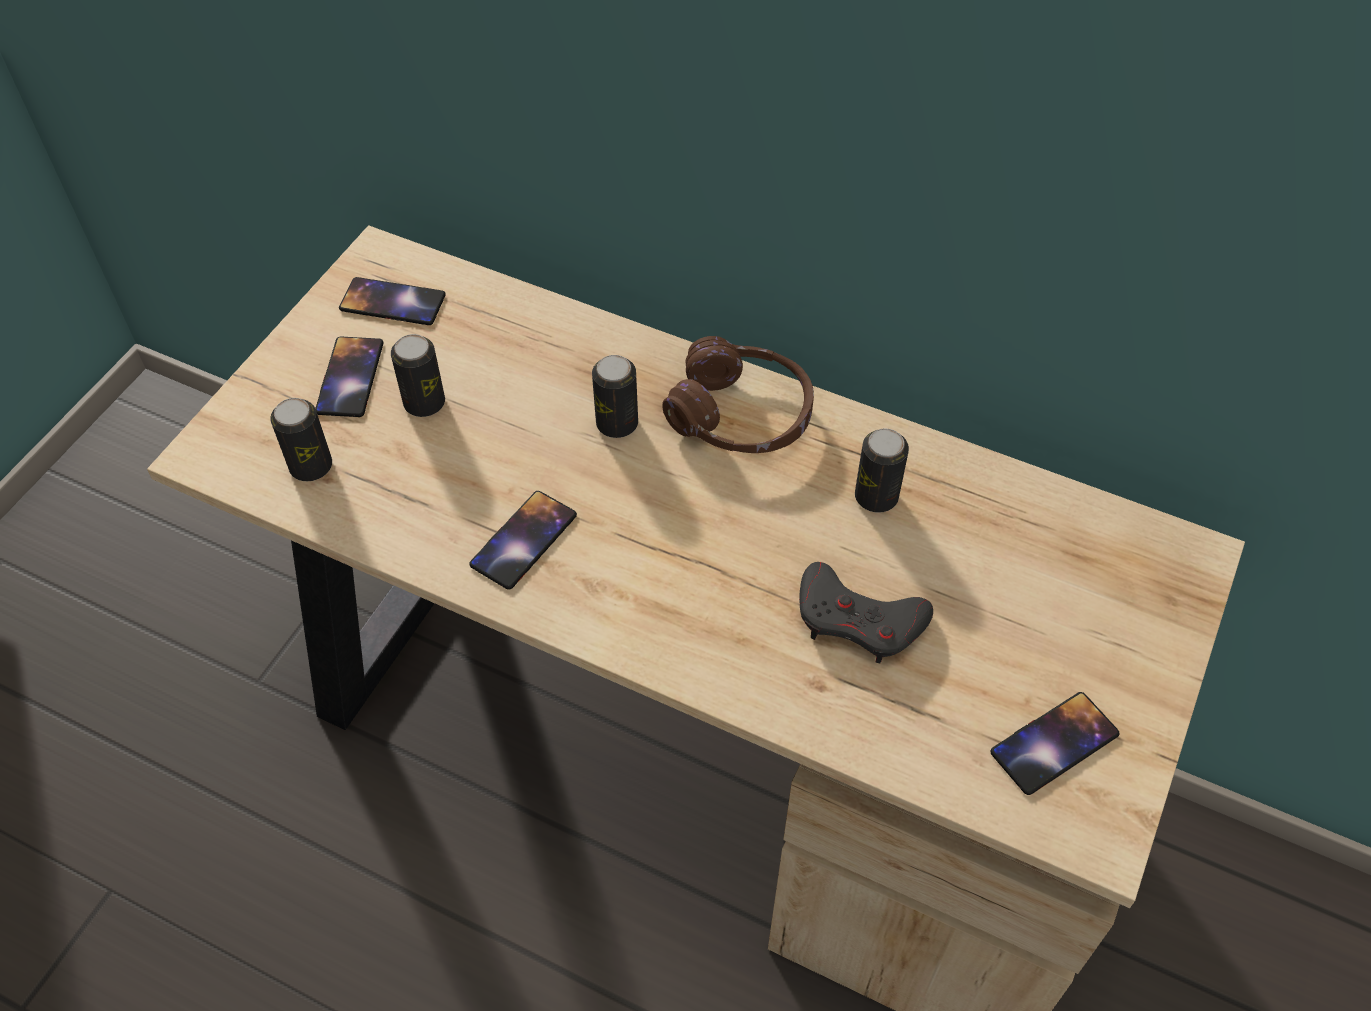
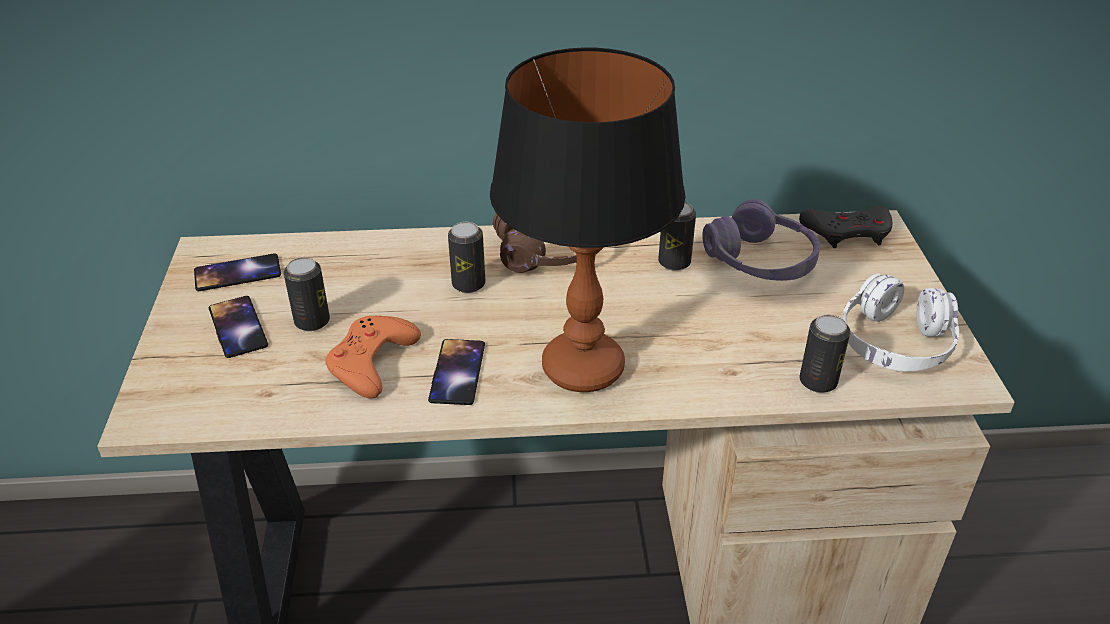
camera: 30 degrees left, 15 degrees down
can [270,398,332,481] -> can moved to [799,314,850,393]
grey game controller [799,562,933,663] -> grey game controller moved to [799,206,892,248]
phone [991,692,1119,795] -> white headphones [842,273,959,371]
none -> orange game controller [325,316,421,399]
none -> table lamp [490,48,685,392]
none -> purple headphones [702,199,820,281]

